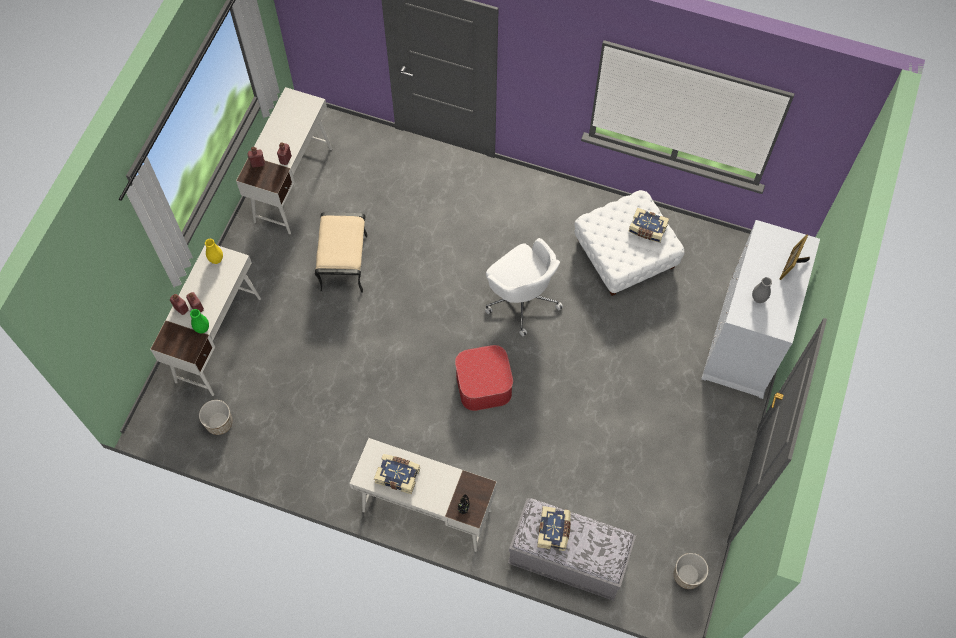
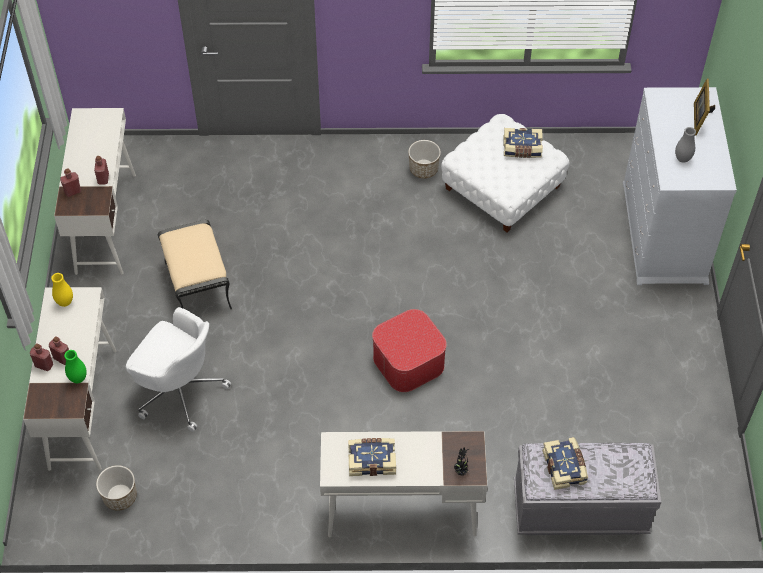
camera: 20 degrees left, 10 degrees down
white office chair [485,238,563,336] -> white office chair moved to [126,307,231,432]
planter [674,553,708,589] -> planter moved to [408,140,441,178]

